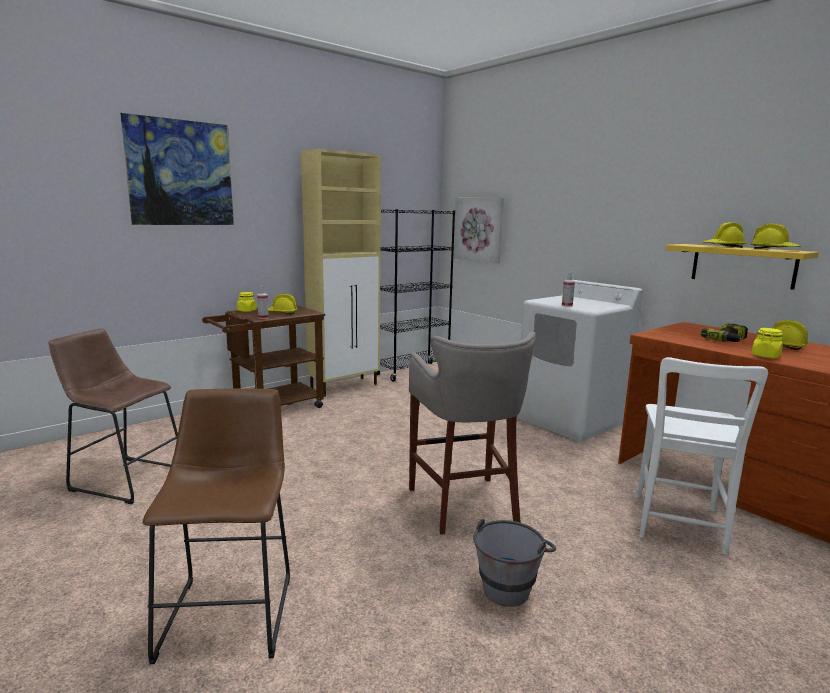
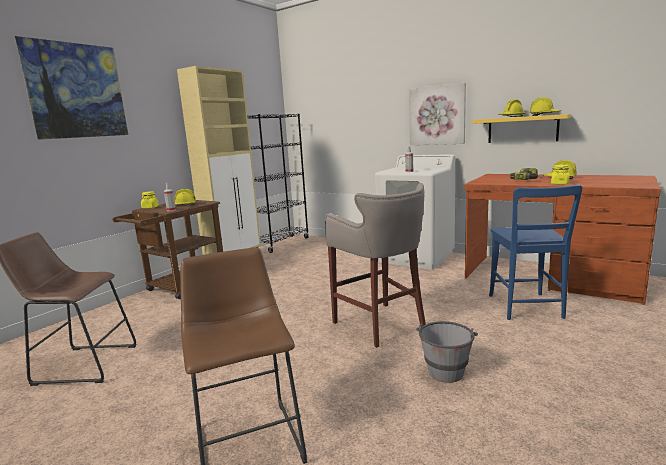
camera: 15 degrees left, 0 degrees up
picture [454,198,504,263] -> picture moved to [409,83,466,145]
white chair [636,357,768,555] -> blue chair [489,185,582,320]

